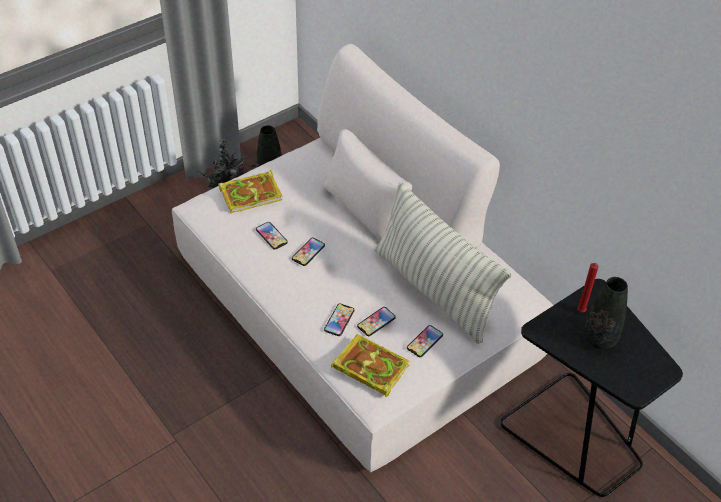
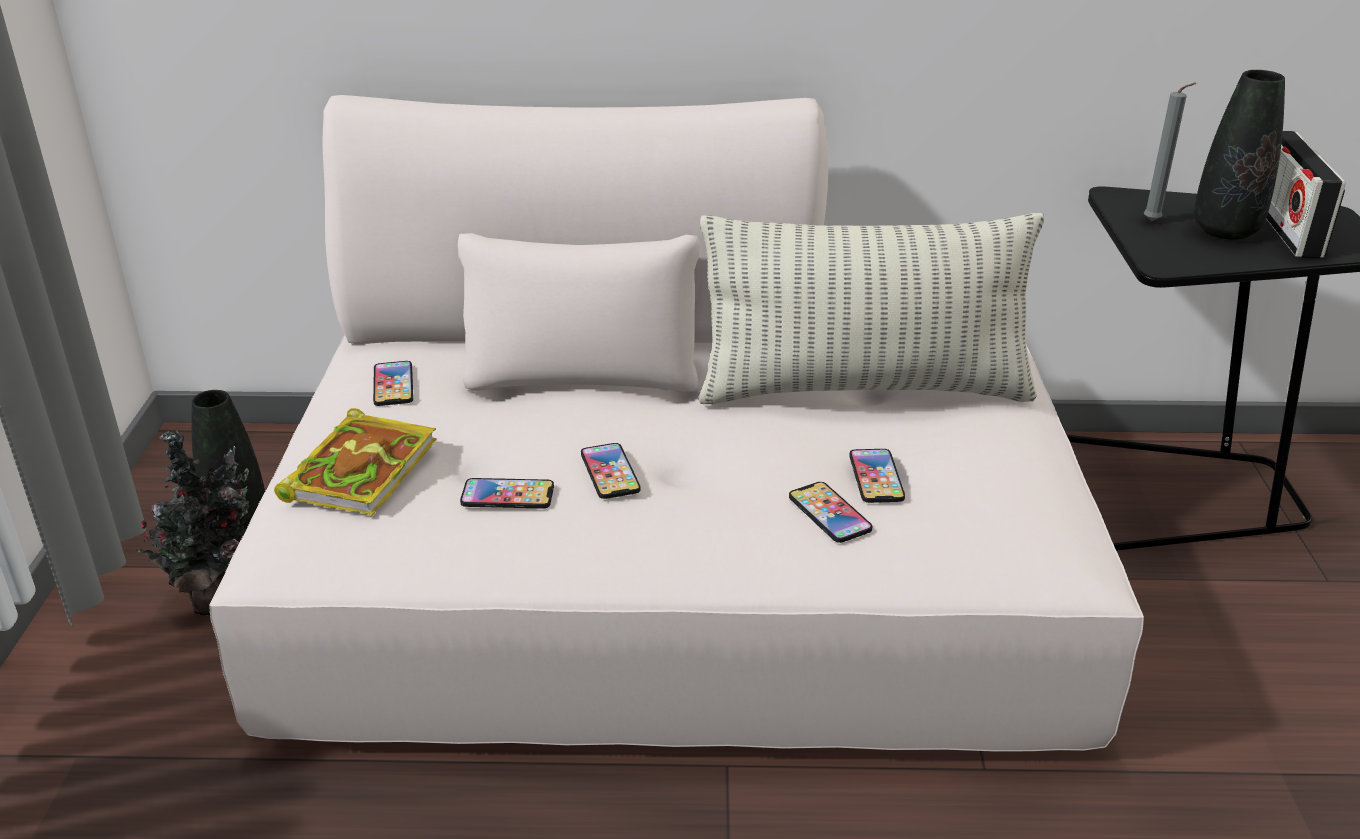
camera: 50 degrees left, 15 degrees down
book [331,334,410,397] -> none
phone [407,325,443,357] -> phone moved to [373,361,413,406]
red candle [577,263,599,312] -> grey candle [1144,83,1196,222]
none -> radio [1266,131,1346,258]

